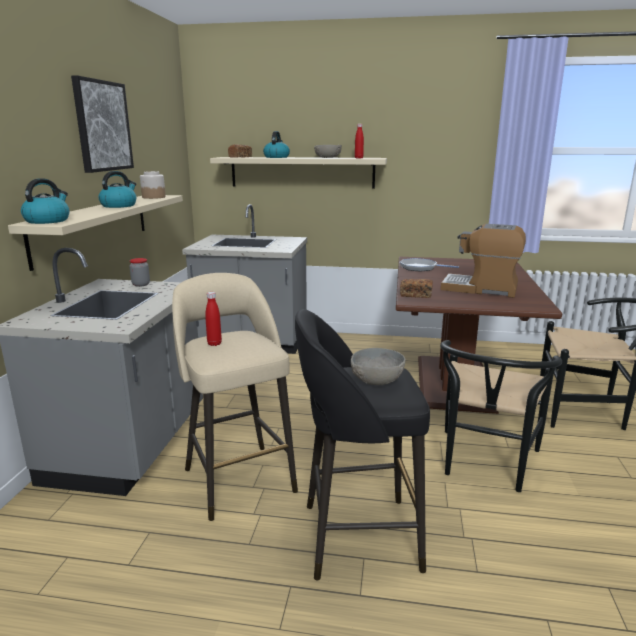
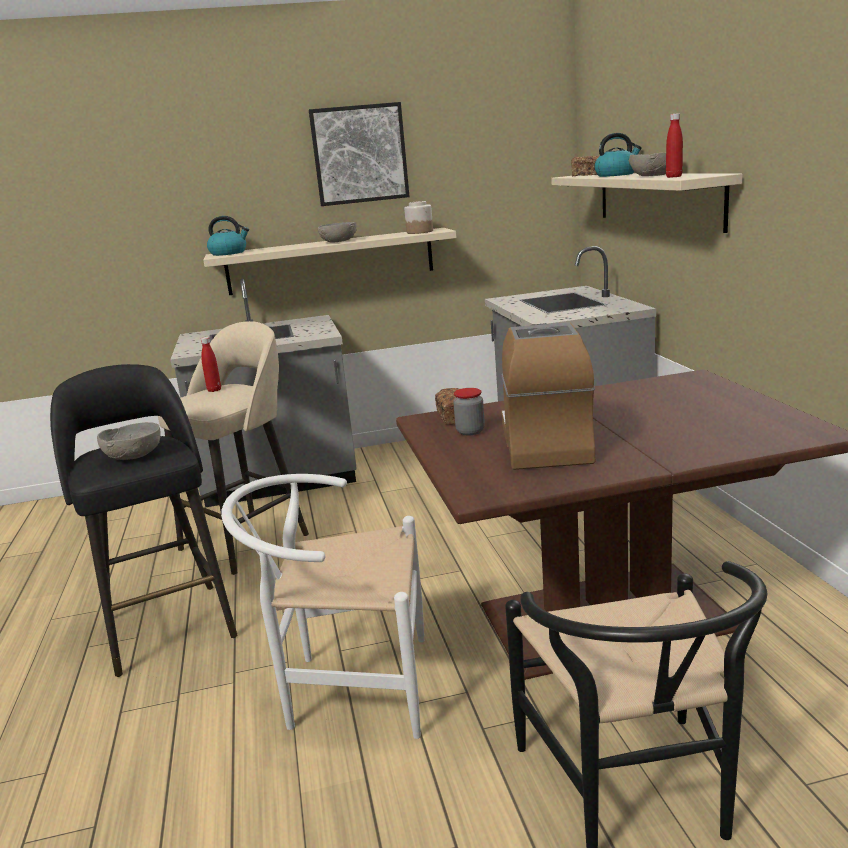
camera: 70 degrees right, 0 degrees up
kettle [98,171,136,208] -> grey bowl [318,222,356,242]
jar [129,258,150,287] -> jar moved to [453,388,485,435]
frying pan [399,258,459,272] -> none
black chair [440,340,562,492] -> white chair [221,474,424,739]

